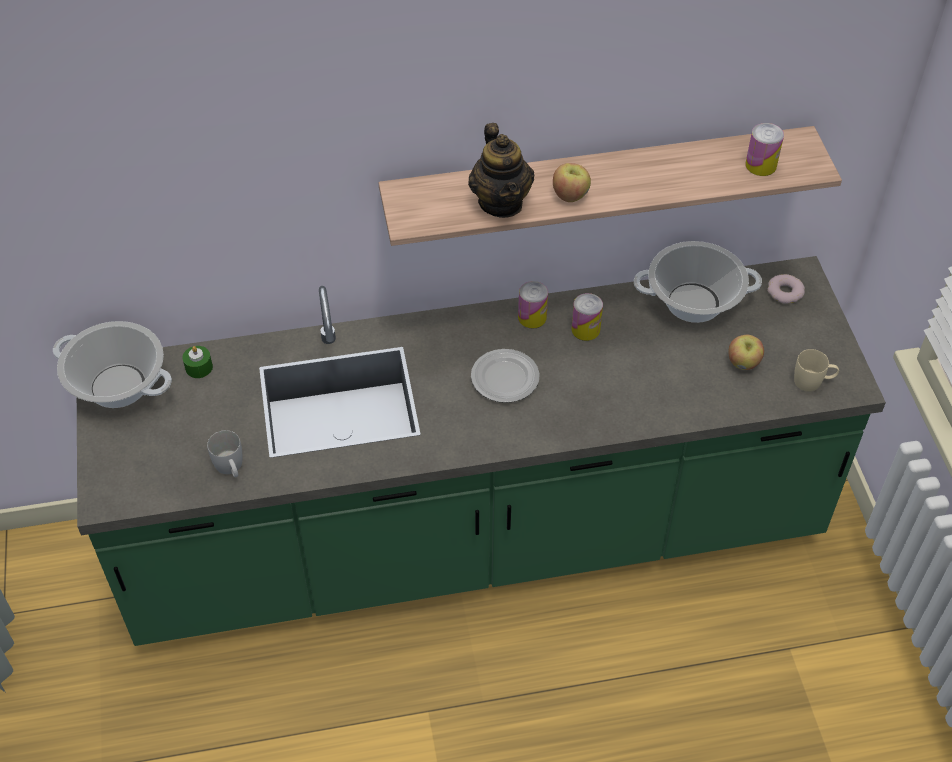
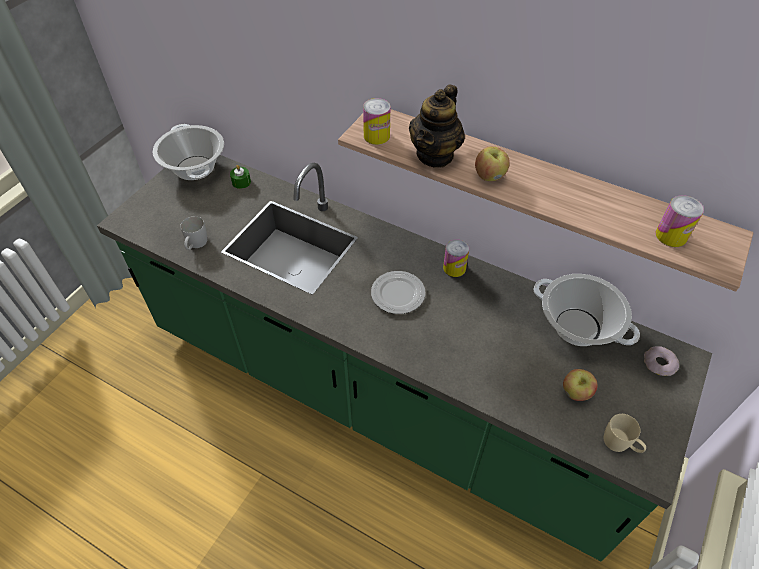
camera: 40 degrees right, 0 degrees up
can [571,293,603,341] -> can moved to [363,98,390,145]

